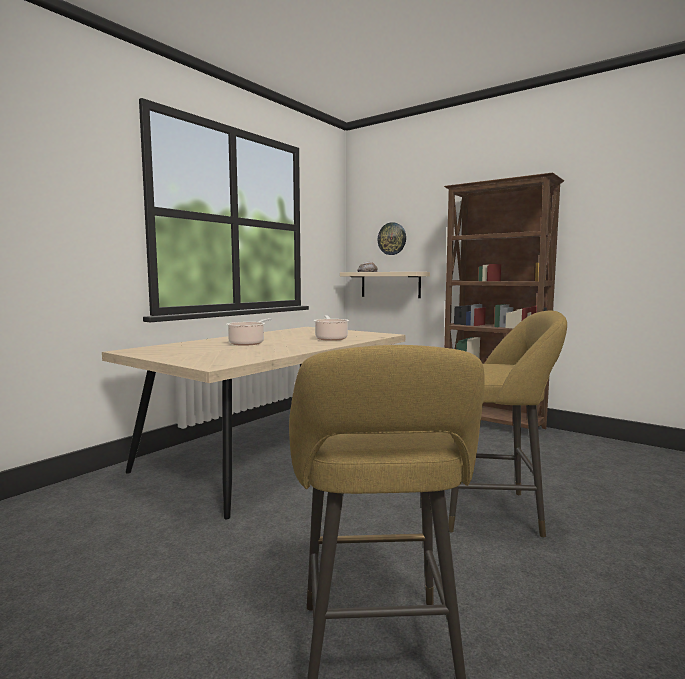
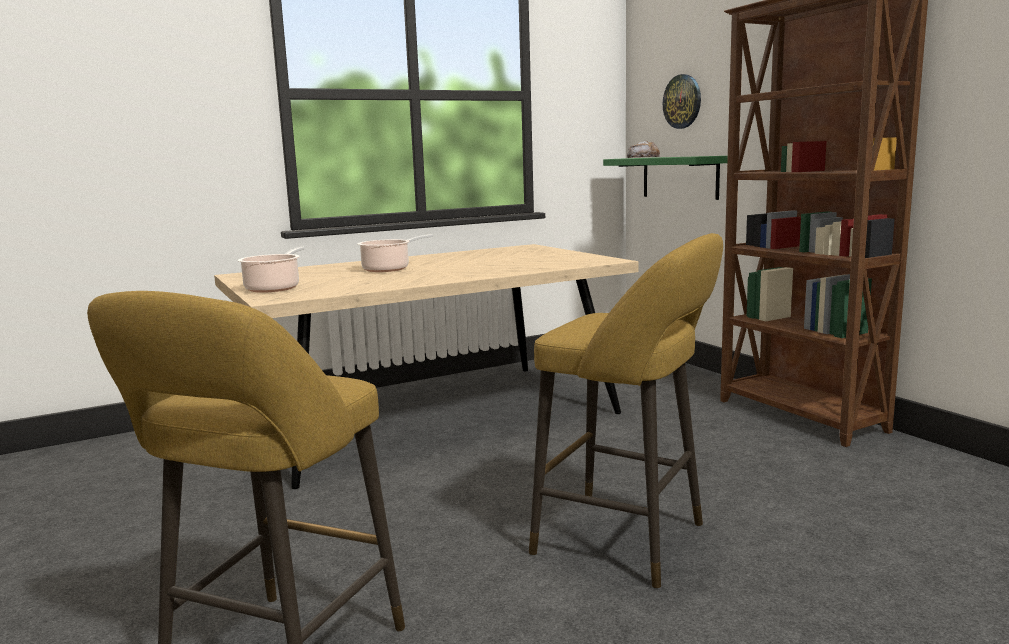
camera: 25 degrees right, 5 degrees up
cooking pot [314,315,349,341] -> cooking pot moved to [238,247,305,293]
beige shelf [340,272,430,298] -> green shelf [603,156,728,200]

